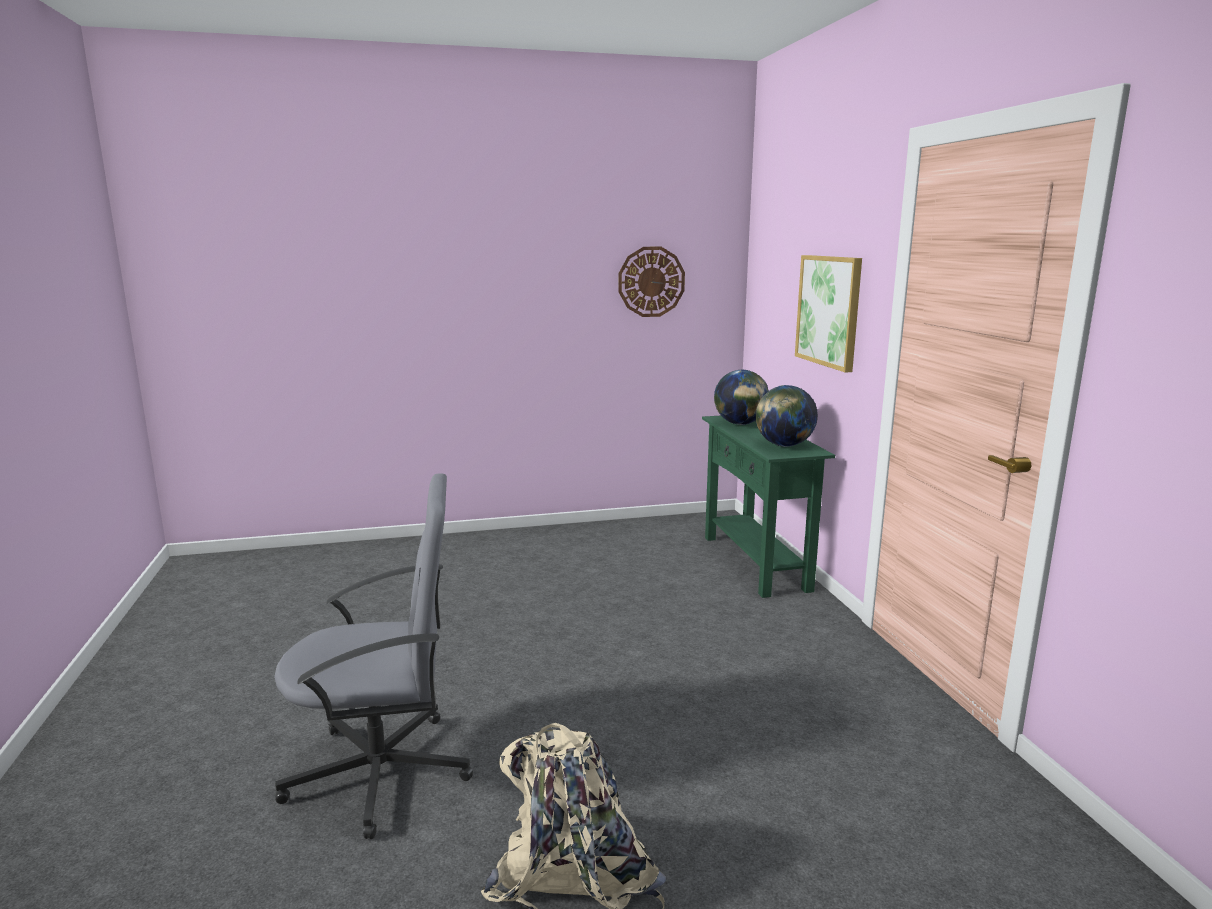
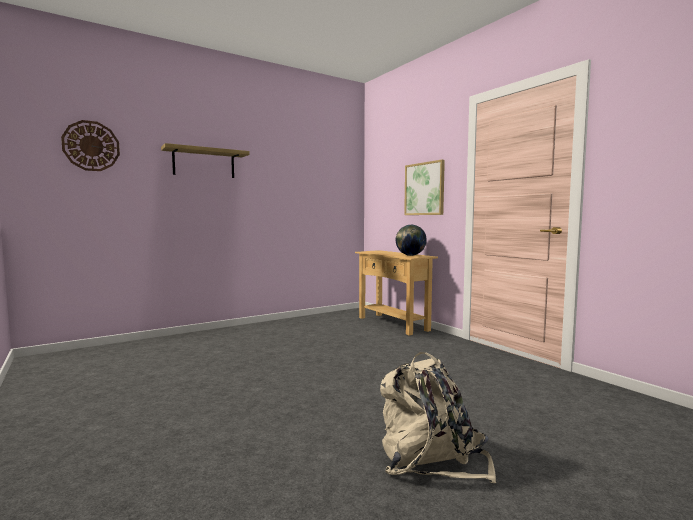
camera: 20 degrees left, 10 degrees down
grey office chair [274,474,473,839] -> none
wall clock [618,247,685,317] -> wall clock moved to [61,120,120,171]
green console table [702,416,835,598] -> beige console table [355,250,438,336]
globe [714,370,769,425] -> none
none -> shelf [161,143,250,178]

